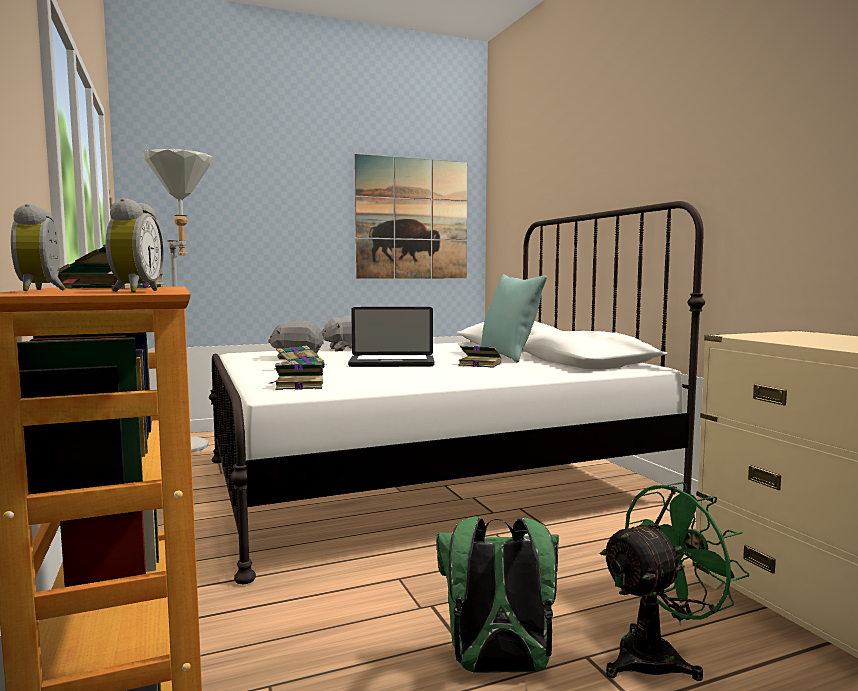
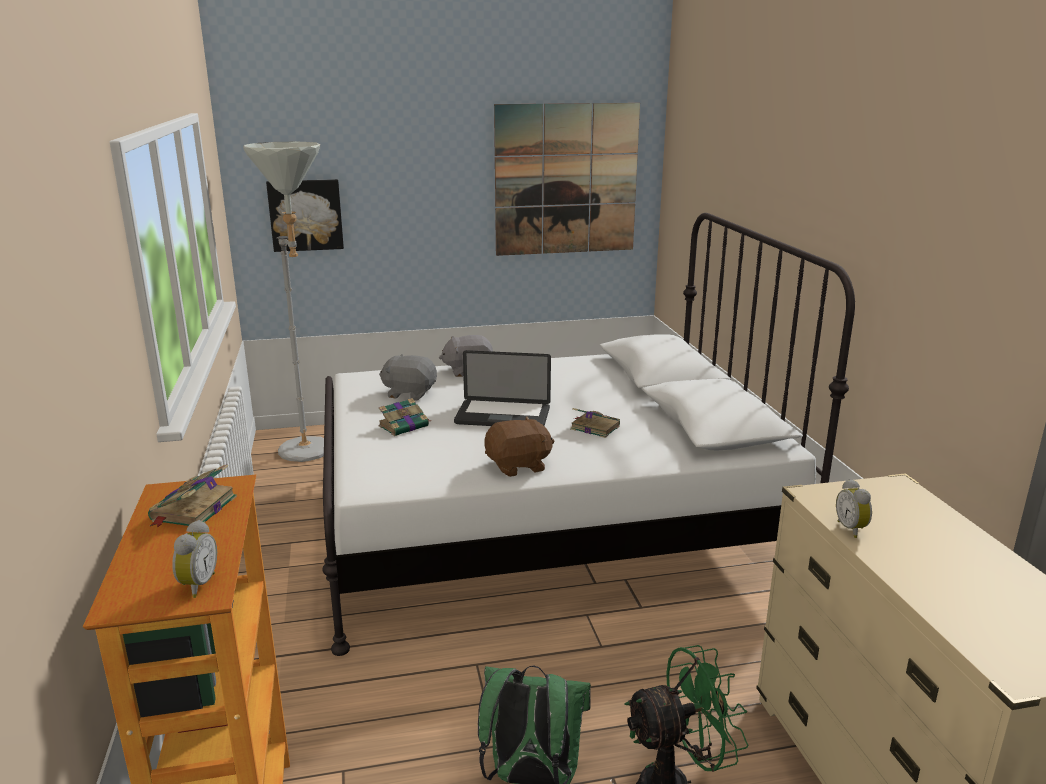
camera: 10 degrees right, 15 degrees up
alarm clock [11,204,66,291] -> alarm clock moved to [836,479,872,538]
book [269,363,323,390] -> none
turquoise pillow [481,274,547,363] -> none
none -> picture [266,179,344,252]
none -> brown plush toy [484,416,554,477]

